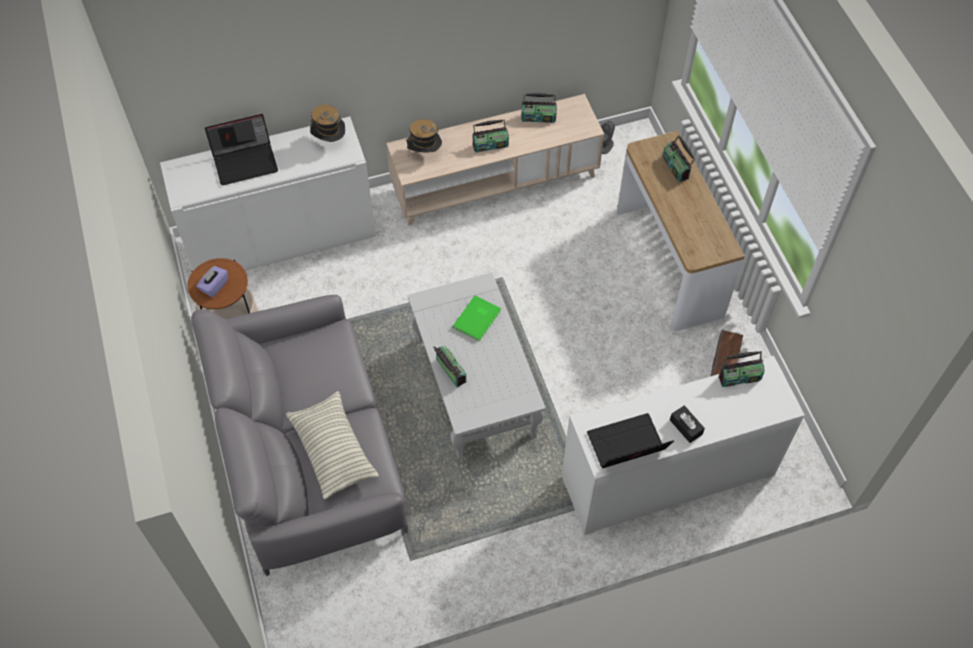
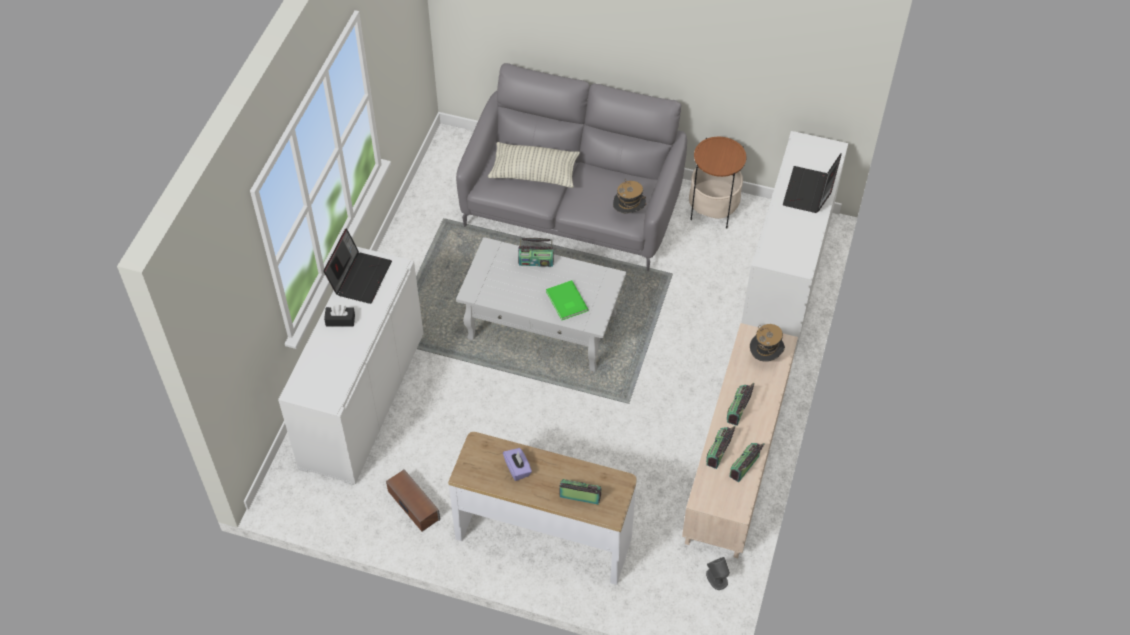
camera: 125 degrees right, 5 degrees down
purple tissue box [196,266,228,297] -> purple tissue box moved to [503,448,532,481]
hat [310,105,345,142] -> hat moved to [613,180,646,214]
radio [719,351,765,387] -> radio moved to [706,426,736,469]

